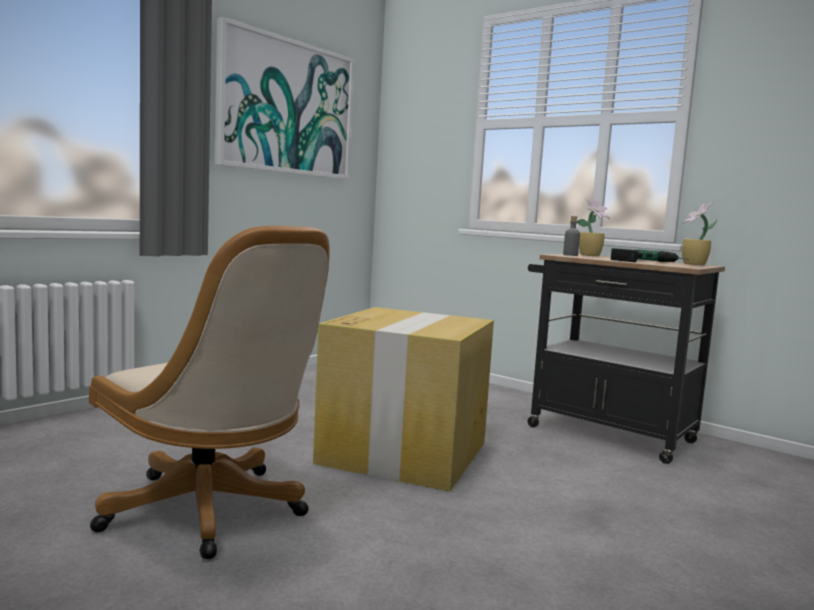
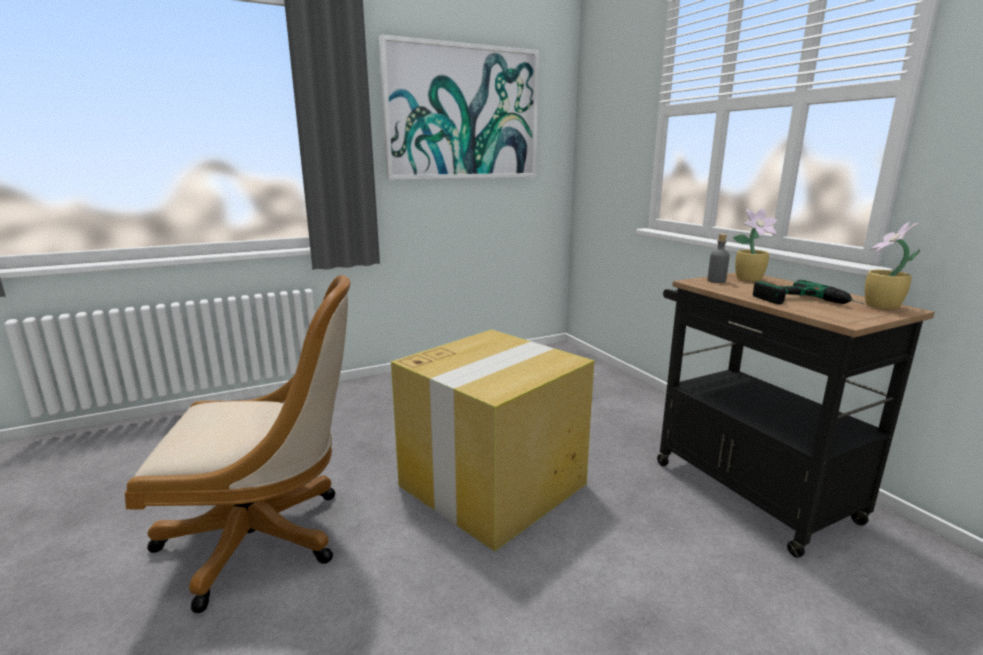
camera: 25 degrees right, 10 degrees up
office chair [89,226,330,559] -> office chair turned 75 degrees counterclockwise [125,275,350,613]

